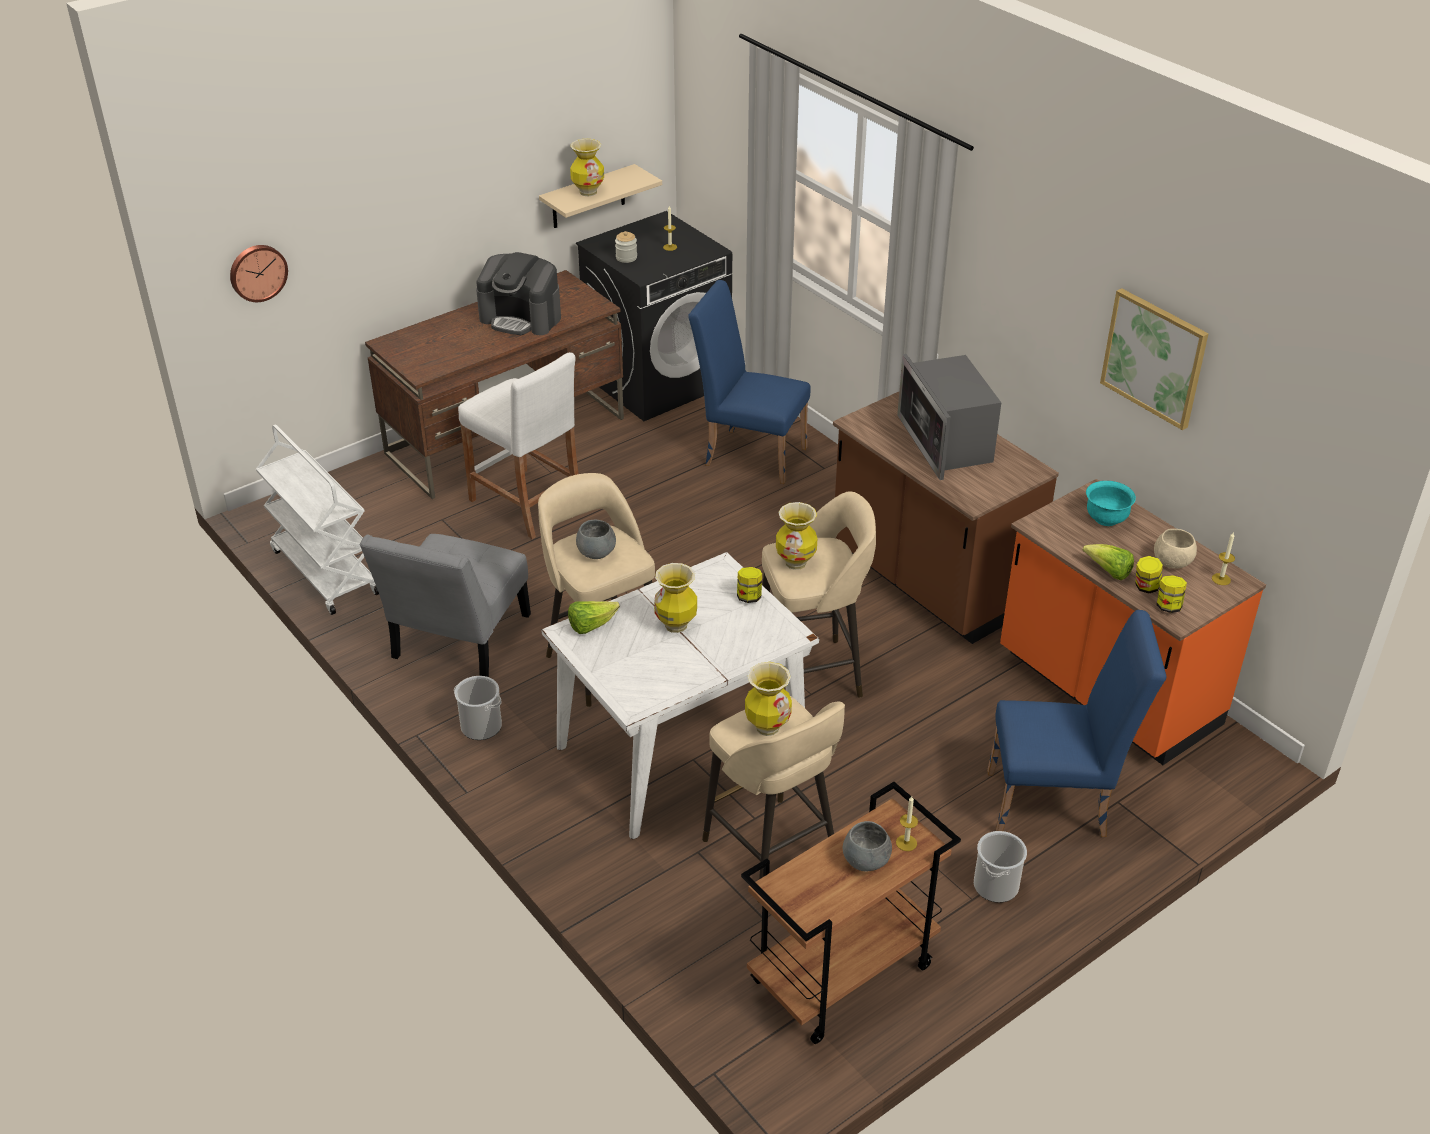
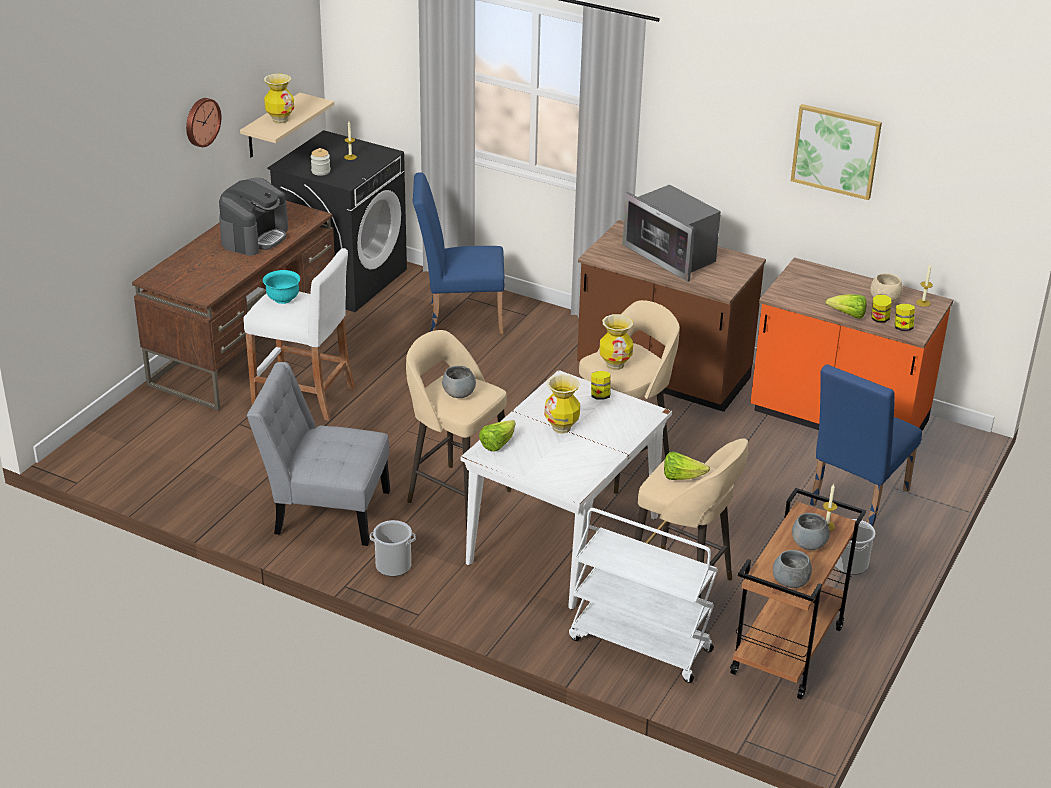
camera: 25 degrees left, 5 degrees down
wall clock [230,245,288,302] -> wall clock moved to [186,98,221,147]
white cart [256,424,379,615] -> white cart moved to [569,508,718,683]
grey chair [360,534,531,677] -> grey chair turned 105 degrees clockwise [247,362,390,546]
coffee machine [476,252,561,335] -> coffee machine turned 60 degrees counterclockwise [219,178,288,256]
vase [745,662,792,736] -> lettuce [664,452,710,480]
blue chair [987,610,1166,837] -> blue chair turned 150 degrees clockwise [810,364,922,527]
turquoise bowl [1086,481,1136,526] -> turquoise bowl moved to [263,270,300,304]
none -> grey bowl [773,550,812,588]

